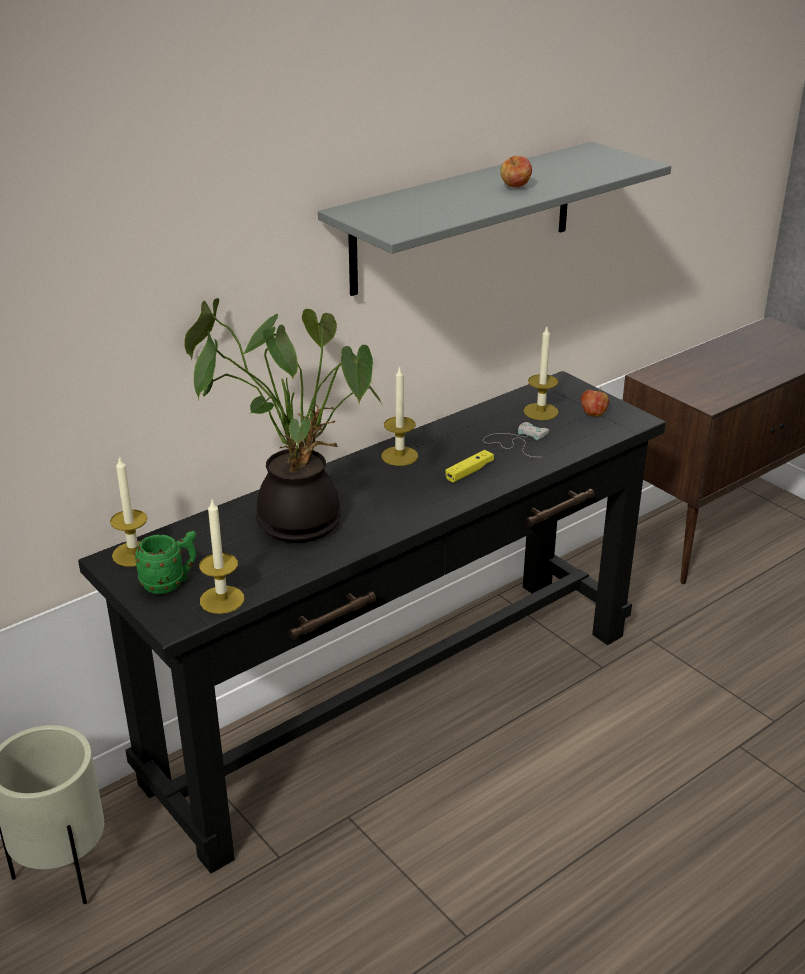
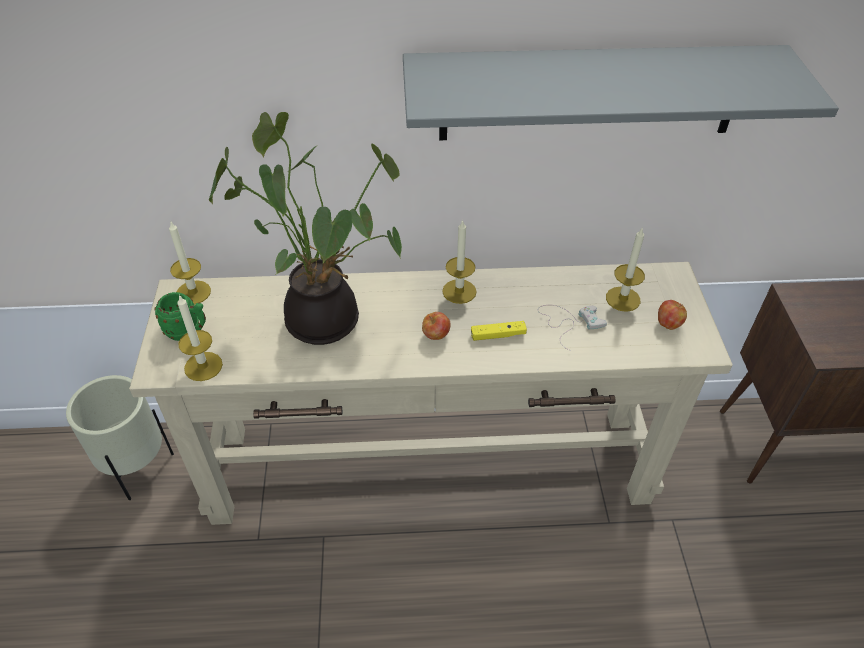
camera: 35 degrees right, 15 degrees up
black console table [78,371,666,873] -> beige console table [129,262,733,525]
apple [500,156,532,187] -> apple moved to [422,312,451,340]

